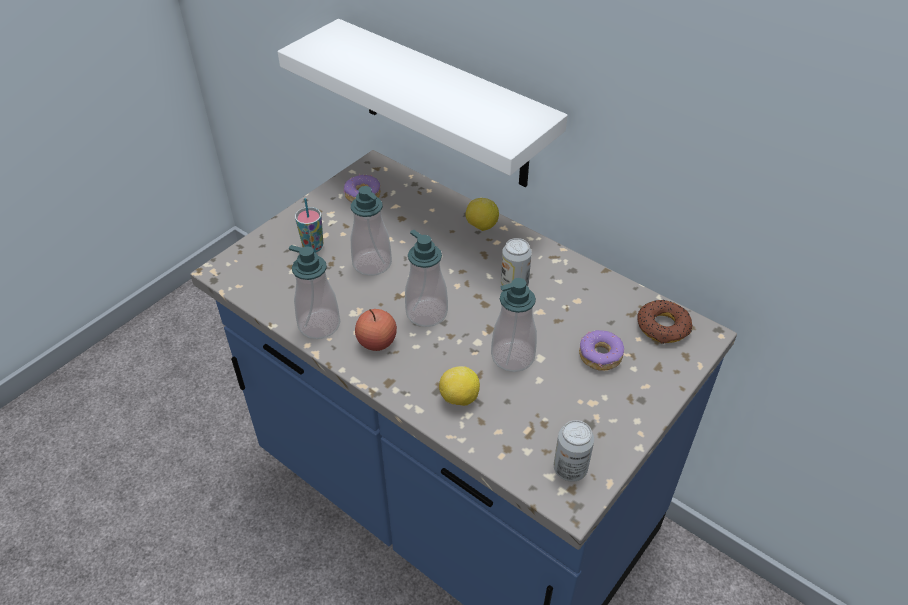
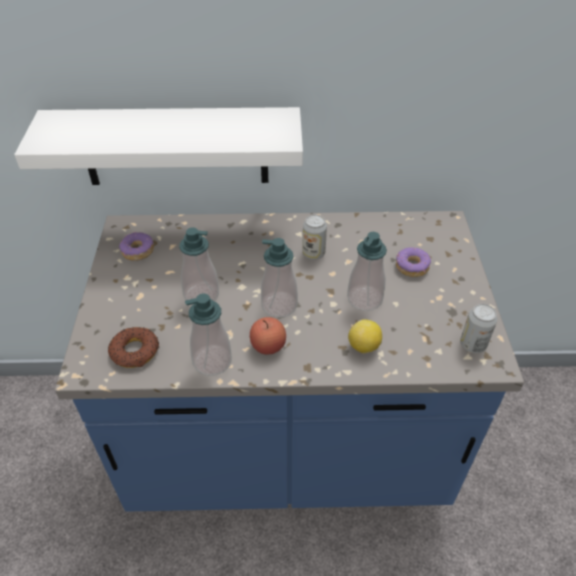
camera: 40 degrees left, 0 degrees up
cup [295,198,323,253] -> none
lemon [466,198,499,231] -> none
donut [637,300,693,344] -> donut moved to [108,327,159,368]

